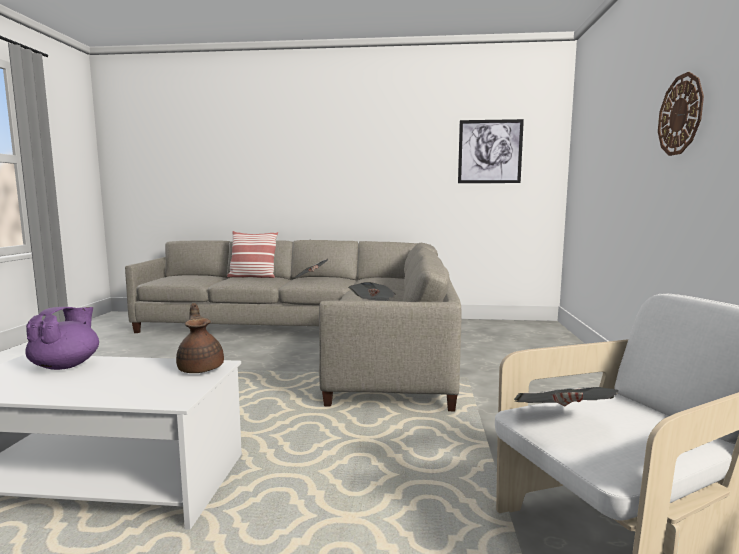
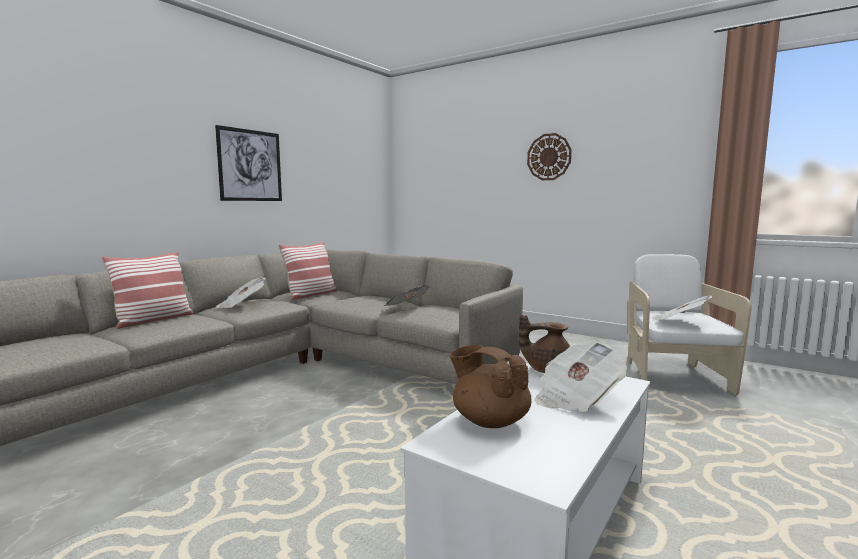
camera: 60 degrees left, 0 degrees up
purple teapot [25,307,99,370] -> brown teapot [450,345,531,428]
picture [458,119,524,183] -> picture moved to [215,125,282,201]
none -> pillow [279,242,337,300]
none -> newspaper [534,342,627,412]

